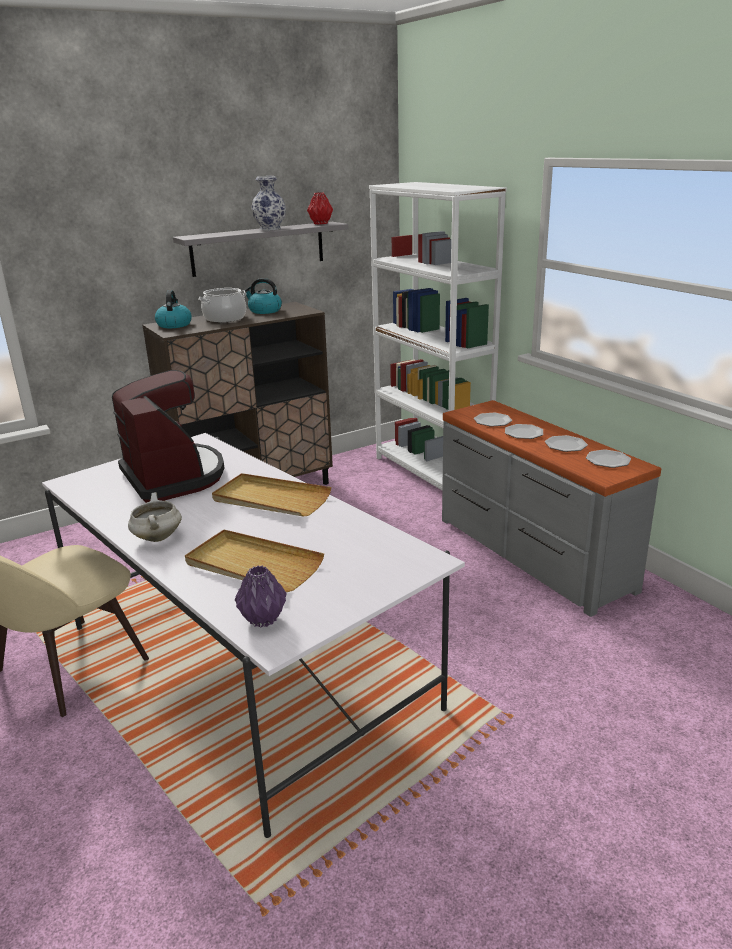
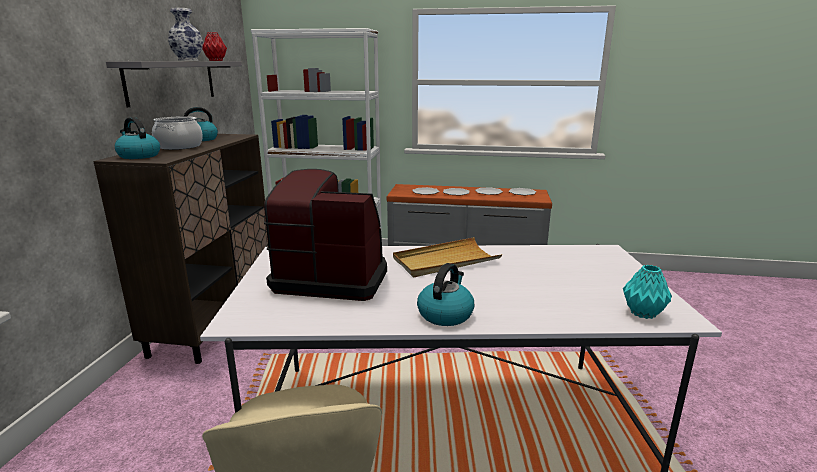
camera: 50 degrees left, 5 degrees down
white cooking pot [128,492,182,542] -> kettle [417,263,474,326]
beige tray [185,529,324,592] -> none
purple vase [235,565,287,628] -> turquoise vase [623,265,672,319]

